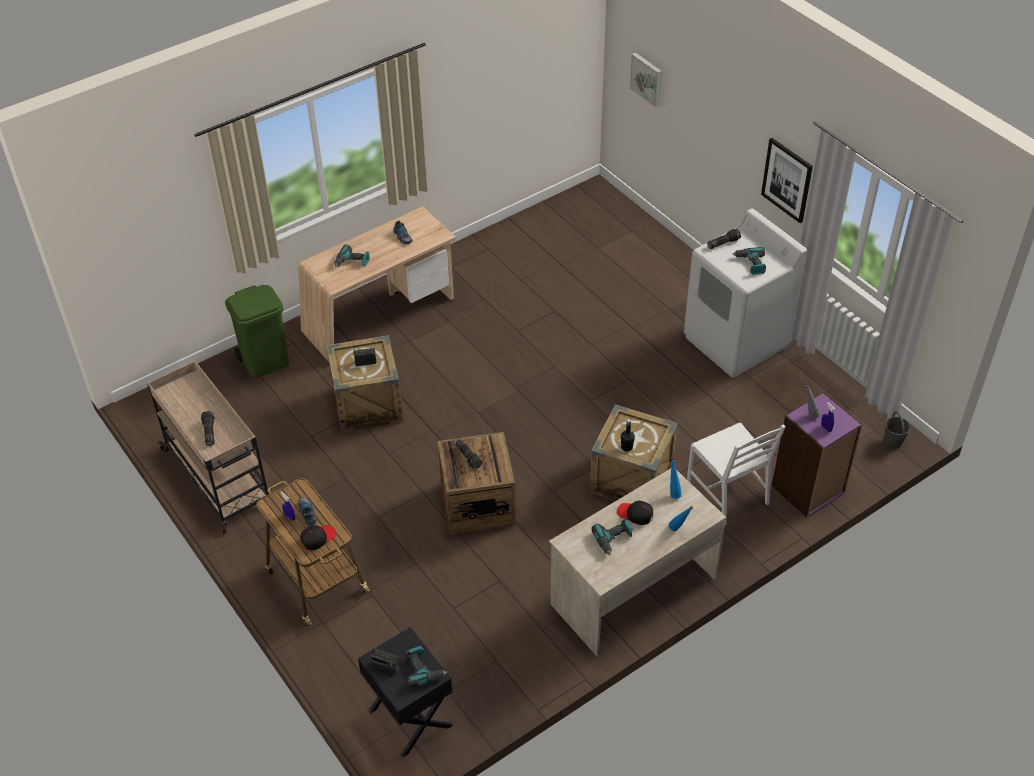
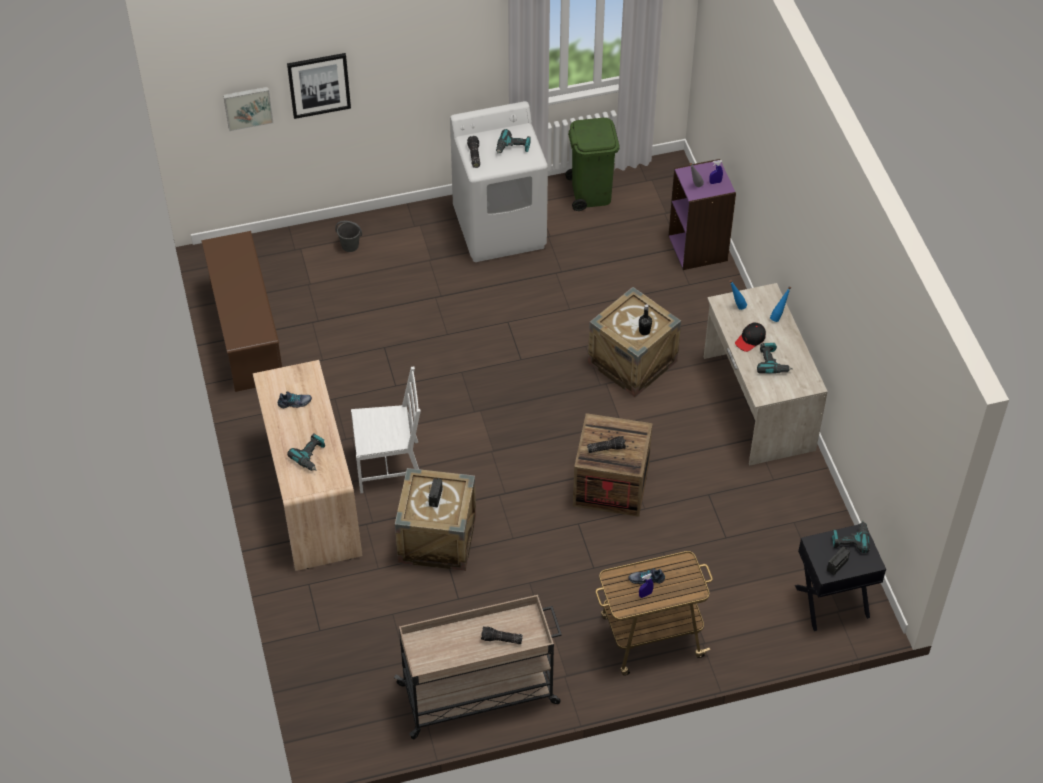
camera: 70 degrees left, 5 degrees up
green trash can [225,285,289,378] -> green trash can moved to [565,118,620,211]
black cap [300,525,336,550] -> none
white chair [687,422,786,525] -> white chair moved to [351,367,421,493]
picture [761,138,813,223] -> picture moved to [287,53,351,119]
grey bucket [885,411,911,448] -> grey bucket moved to [335,221,362,252]
none -> brown shoe rack [201,231,282,392]

